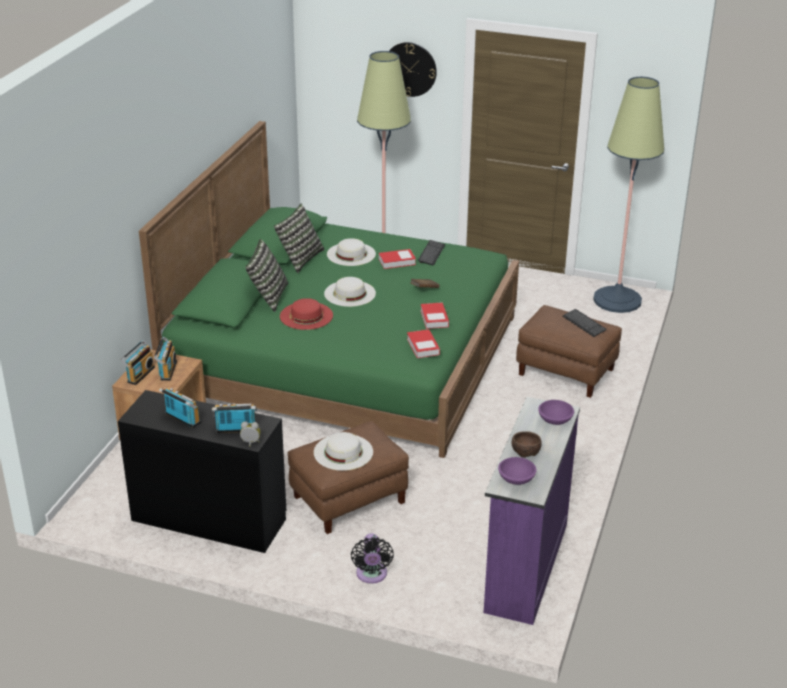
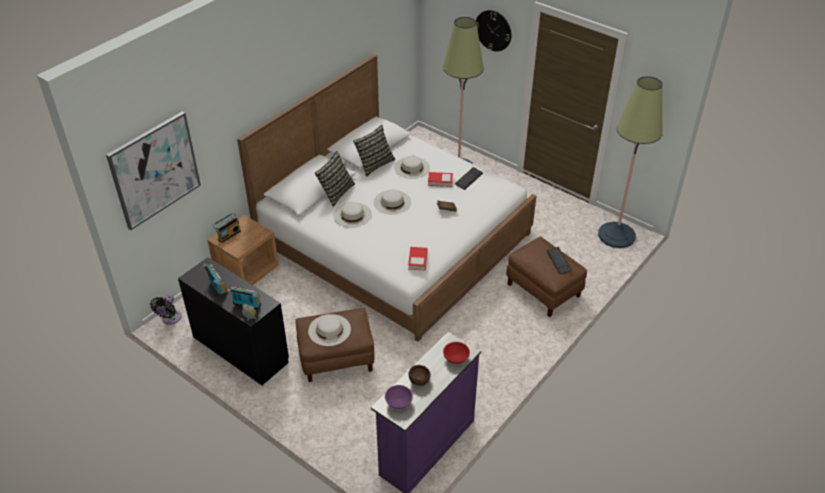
camera: 20 degrees right, 10 degrees up
green bed [139,121,519,458] -> white bed [237,54,536,341]
radio [154,336,177,381] -> none
red hat [280,298,333,330] -> white hat [333,202,372,228]
black fan [351,533,394,584] -> black fan moved to [150,294,182,325]
book [420,303,449,329] -> none
purple bowl [538,400,574,425] -> red bowl [443,342,470,364]
none -> picture [106,111,201,230]

